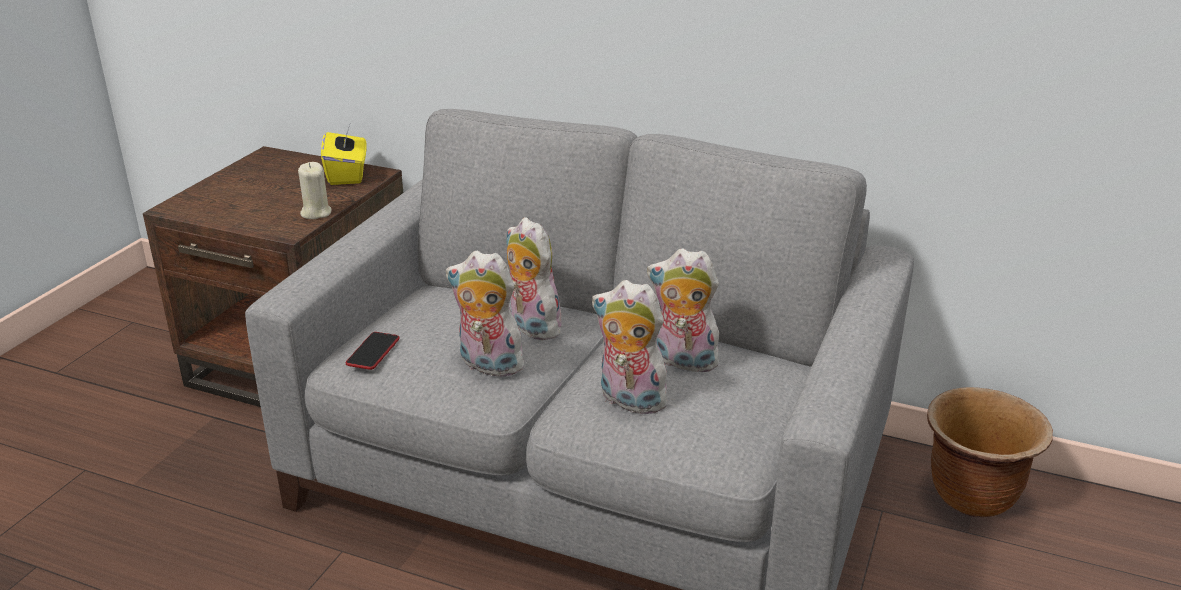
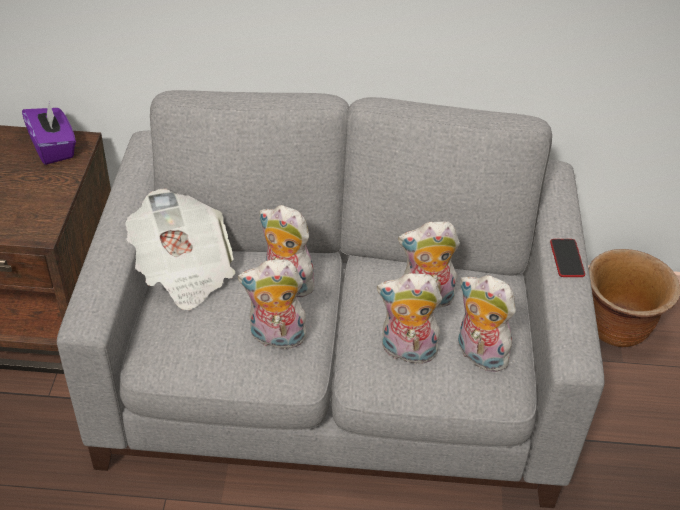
camera: 20 degrees left, 15 degrees up
beige candle [298,162,332,219] -> none
yellow tissue box [321,124,367,185] -> purple tissue box [22,102,76,165]
phone [346,332,400,370] -> phone moved to [550,239,585,277]
none -> newspaper [125,188,235,310]
none -> plush toy [458,275,516,372]

